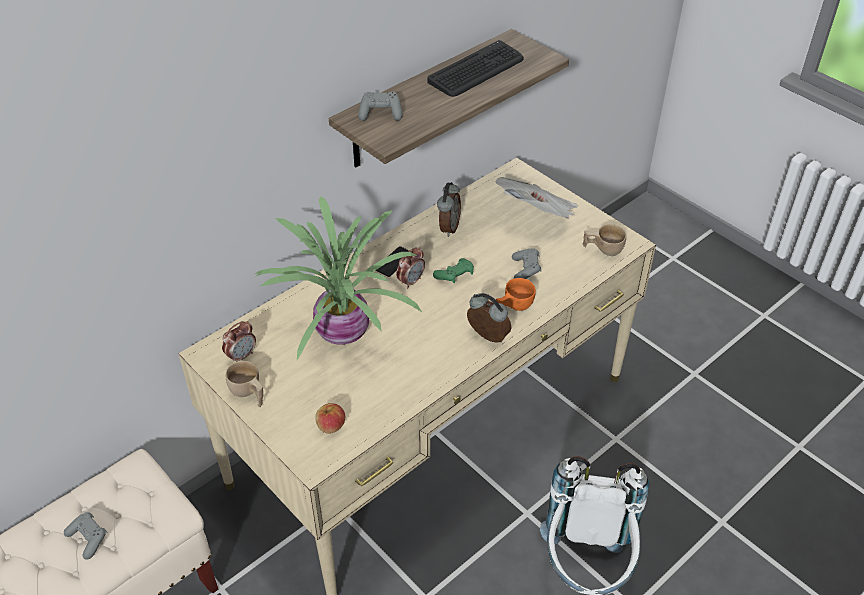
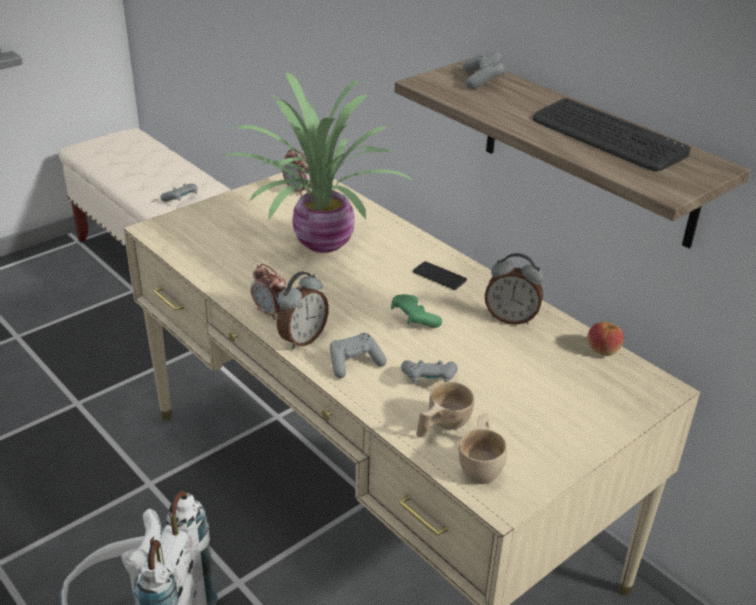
camera: 90 degrees right, 10 degrees down
beige cup [226,361,263,407] -> beige cup moved to [416,381,475,437]
apple [315,403,345,434] -> apple moved to [587,322,624,356]
alarm clock [396,247,425,289] -> alarm clock moved to [251,264,286,320]
newspaper [496,177,578,219] -> none
orange cup [496,278,536,311] -> grey game controller [330,332,386,378]

